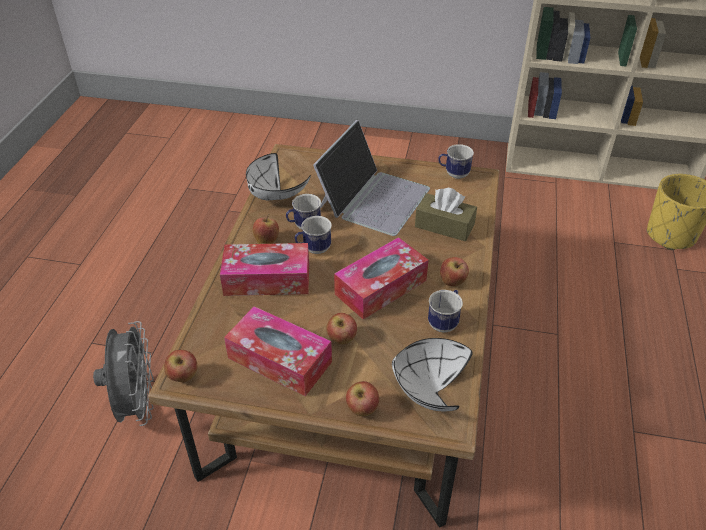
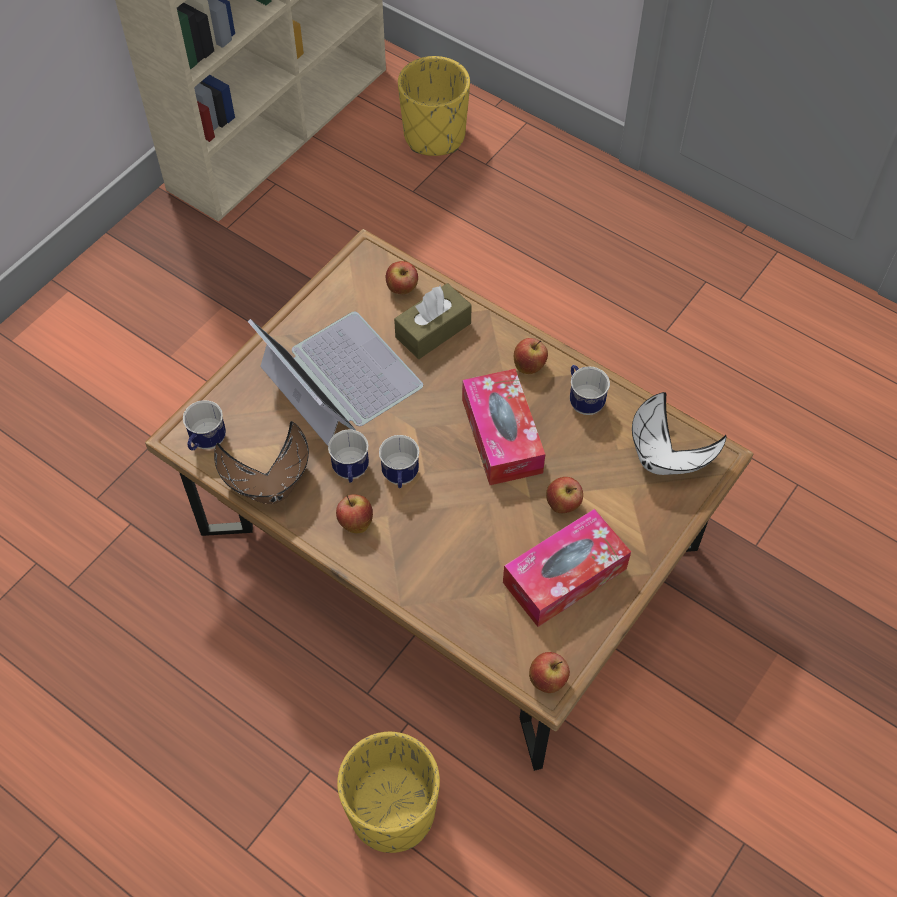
camera: 65 degrees left, 15 degrees up
grey fan [93,321,154,426] -> yellow planter [337,732,440,853]
tissue box [220,243,309,296] -> none
white bowl [246,153,311,200] -> brown bowl [214,421,309,504]
apple [346,381,379,416] -> apple moved to [386,261,418,294]
mug [438,144,474,179] -> mug moved to [183,400,226,451]

